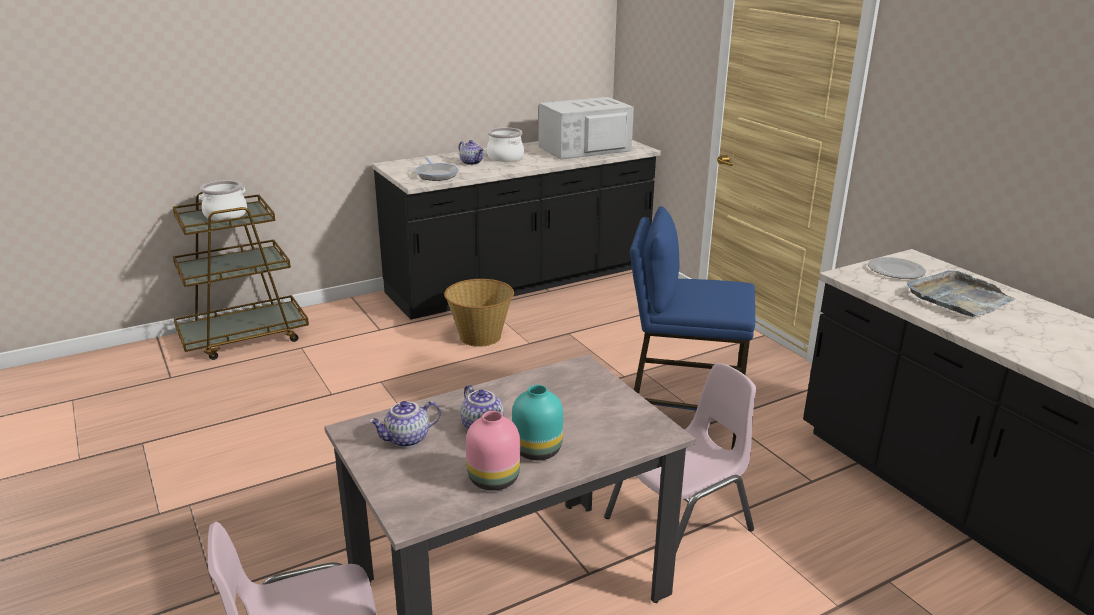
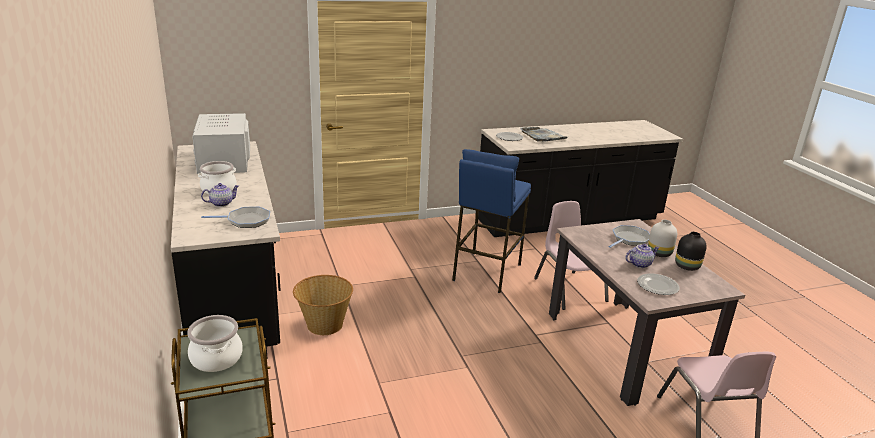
camera: 80 degrees left, 0 degrees up
teapot [369,401,441,447] -> plate [637,273,680,295]
pink vase [466,411,520,491] -> black vase [675,232,707,271]
turquoise vase [512,385,563,460] -> white vase [648,220,677,257]
none -> frying pan [608,225,650,248]

